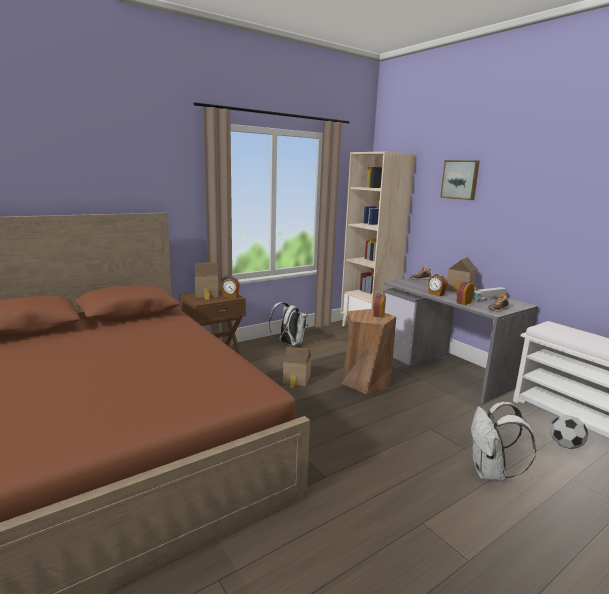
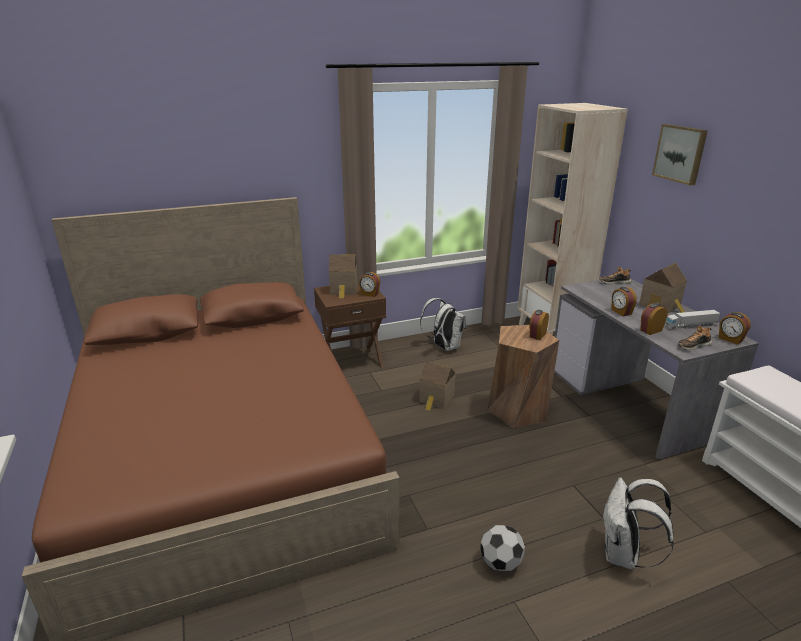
camera: 15 degrees right, 10 degrees up
football [550,415,588,449] -> football moved to [480,525,525,571]
none -> alarm clock [719,312,751,345]

